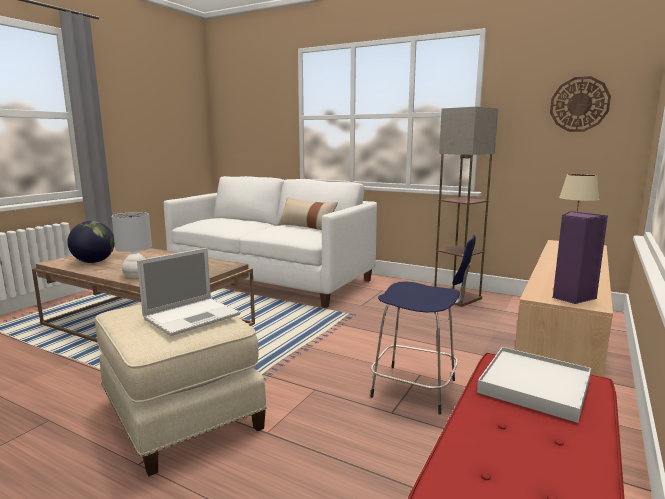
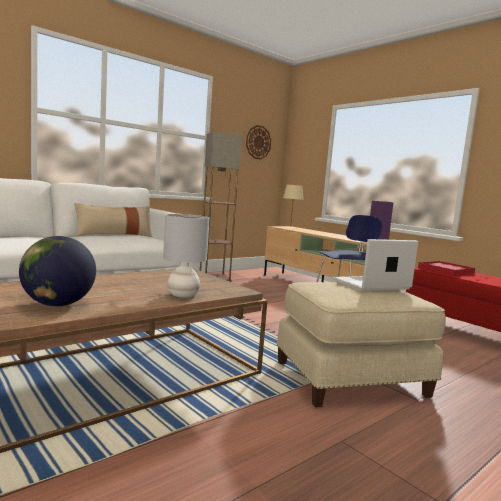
camera: 70 degrees left, 5 degrees down
laptop [137,248,240,336] -> laptop turned 90 degrees counterclockwise [333,239,418,291]
white tray [477,347,591,423] -> red tray [418,261,475,276]

